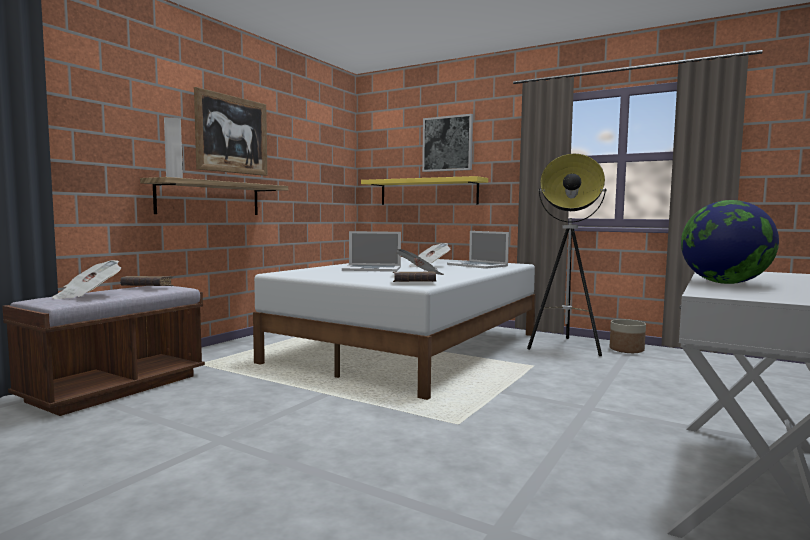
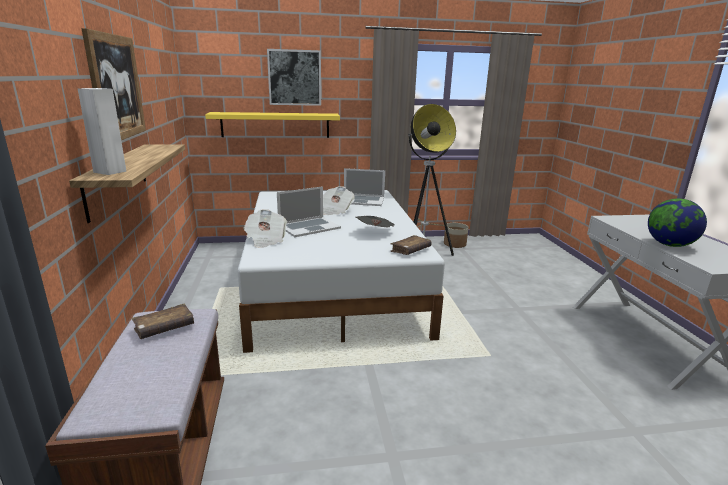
camera: 40 degrees left, 15 degrees up
newspaper [52,260,121,299] -> newspaper moved to [243,209,287,248]

